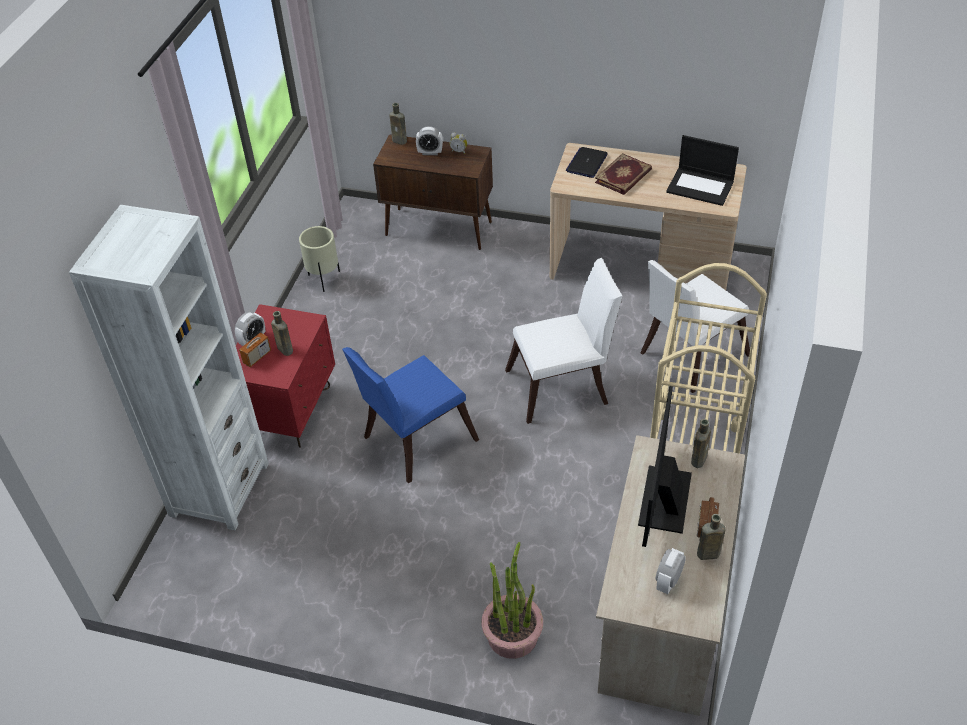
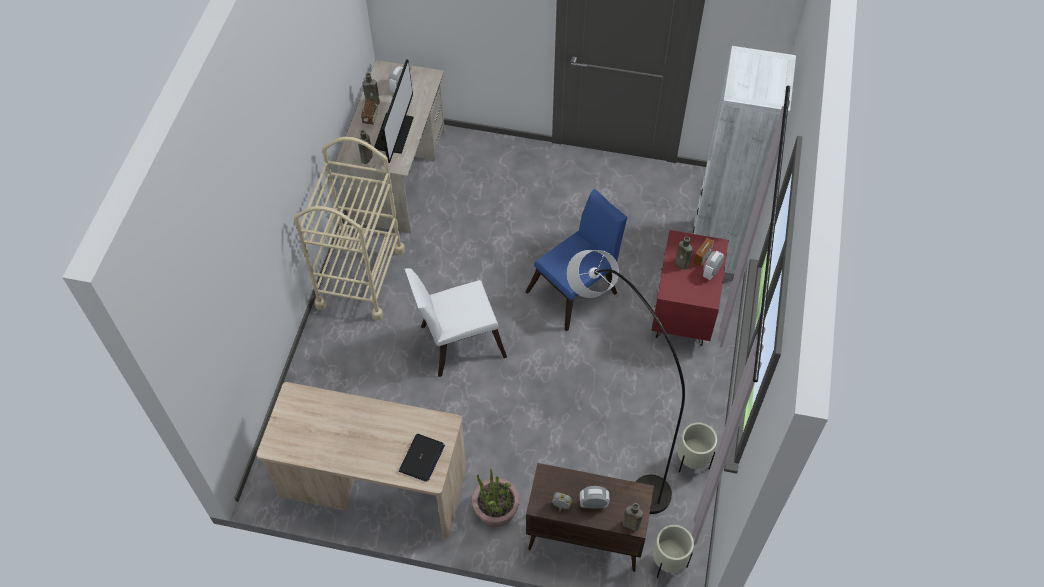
camera: 175 degrees right, 10 degrees up
potted plant [481,542,543,659] -> potted plant moved to [472,468,520,527]
book [595,153,652,195] -> none
white chair [640,260,750,393] -> none
laptop [666,135,739,206] -> none
none -> grey floor lamp [567,250,685,514]
none -> beige planter [653,525,694,578]

